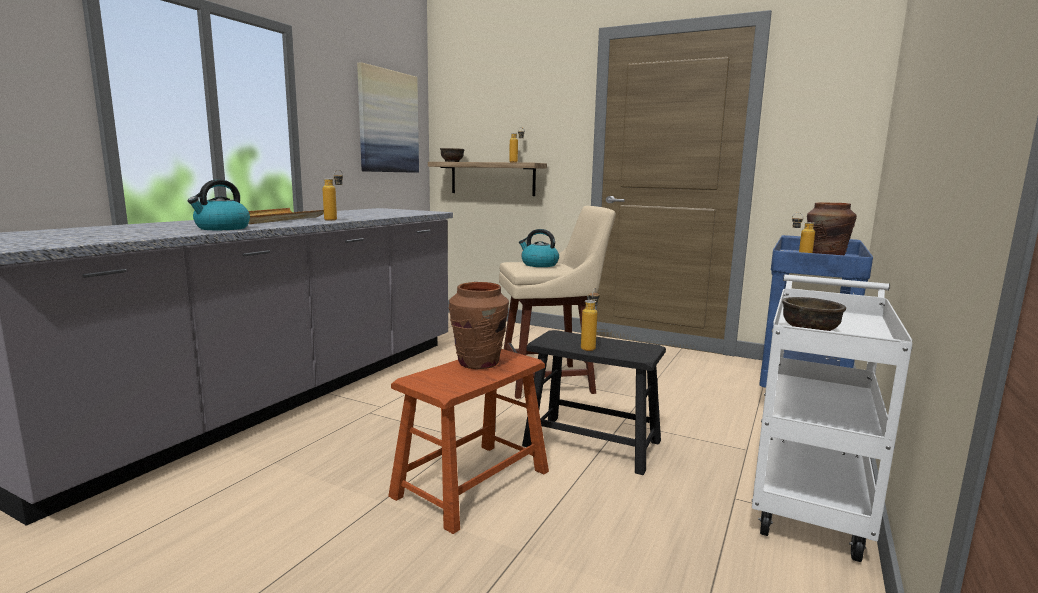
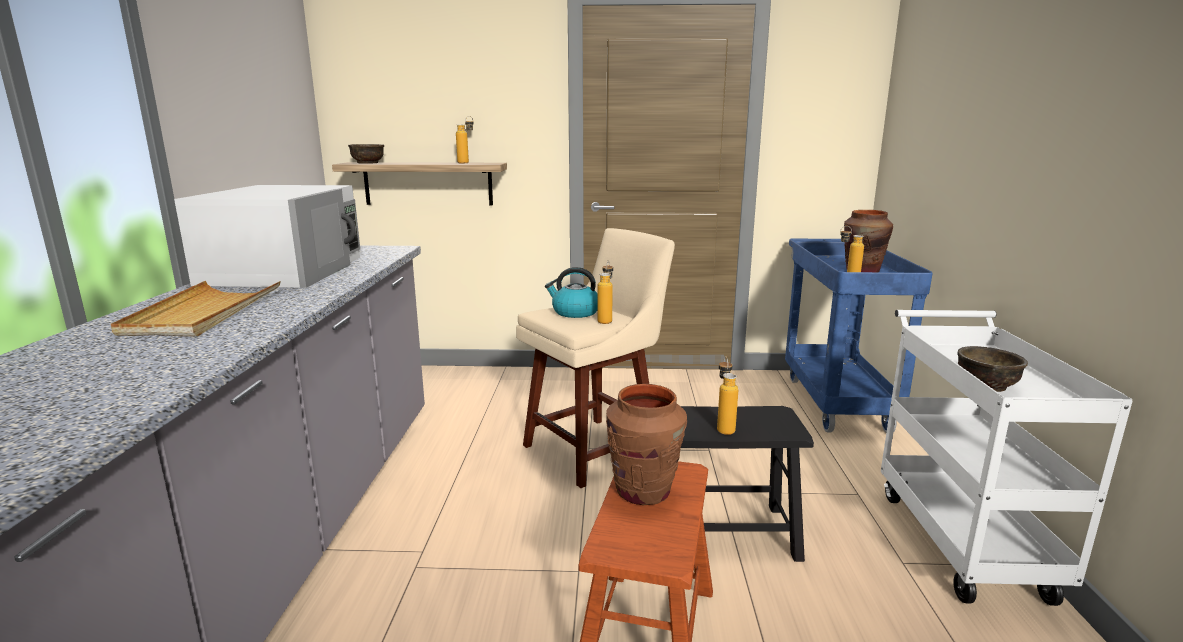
camera: 25 degrees left, 5 degrees up
kettle [188,180,250,230] -> none
bottle [323,170,343,221] -> bottle moved to [597,260,613,324]
picture [357,62,419,173] -> none
none -> white microwave [174,185,360,288]

